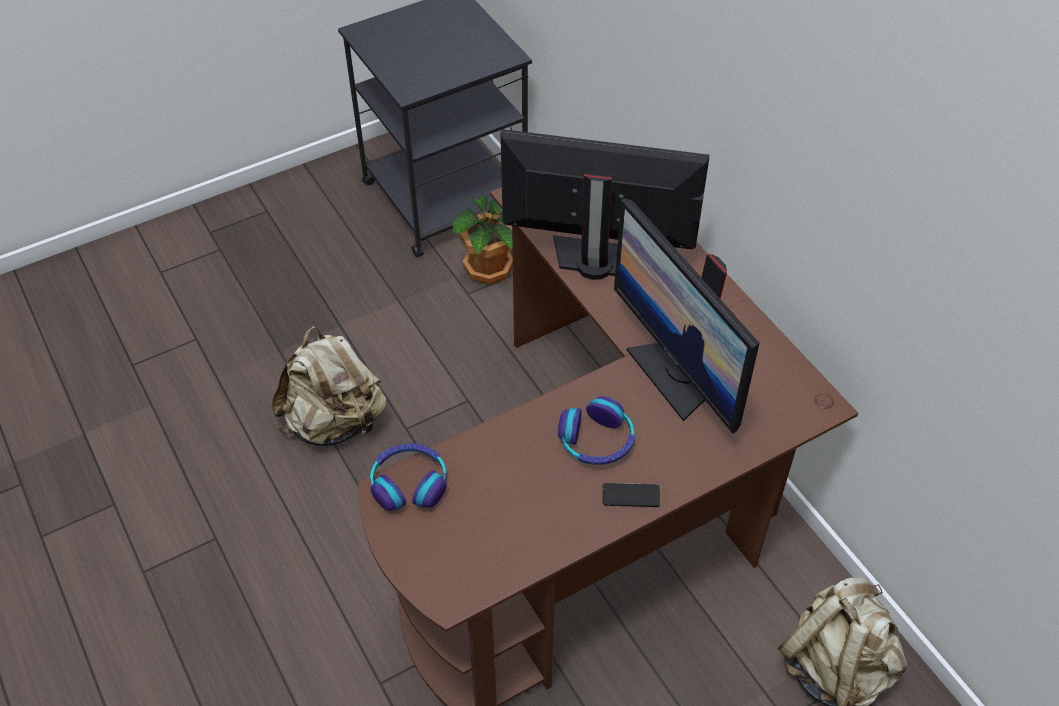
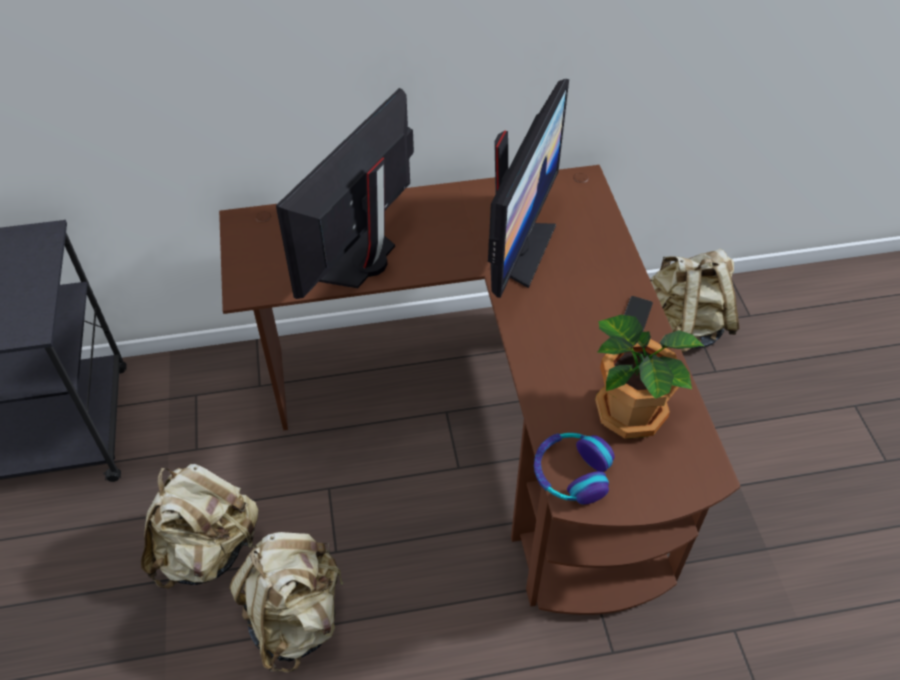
camera: 70 degrees left, 0 degrees up
potted plant [452,197,513,285] -> potted plant moved to [595,315,705,439]
headphones [558,396,635,465] -> none
monitor [614,199,760,434] -> monitor turned 60 degrees counterclockwise [488,79,569,298]
none -> beige backpack [141,464,258,589]

